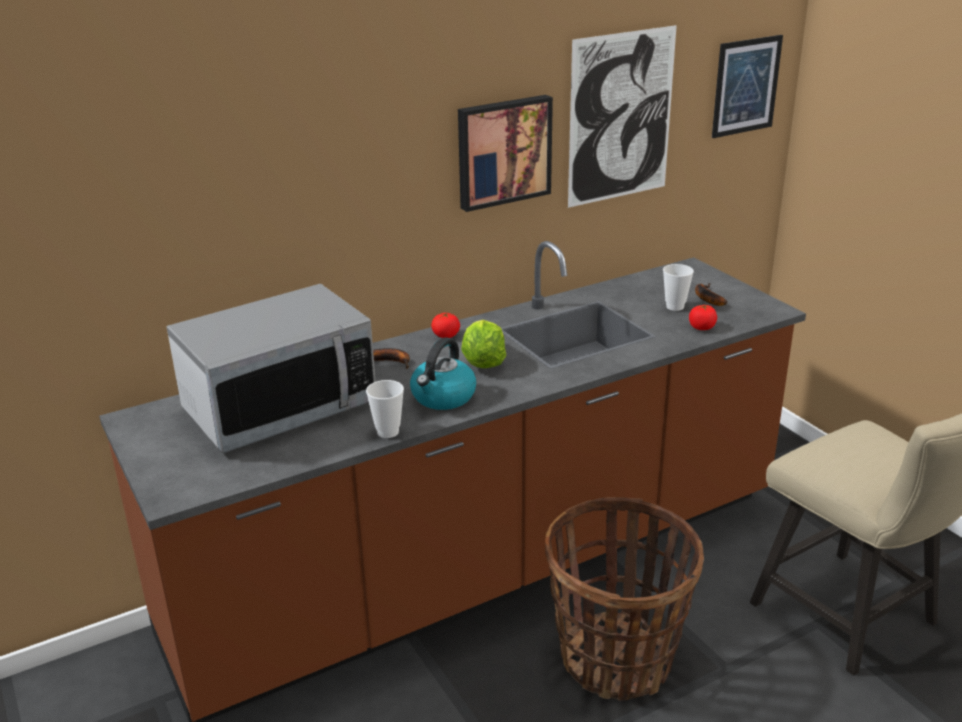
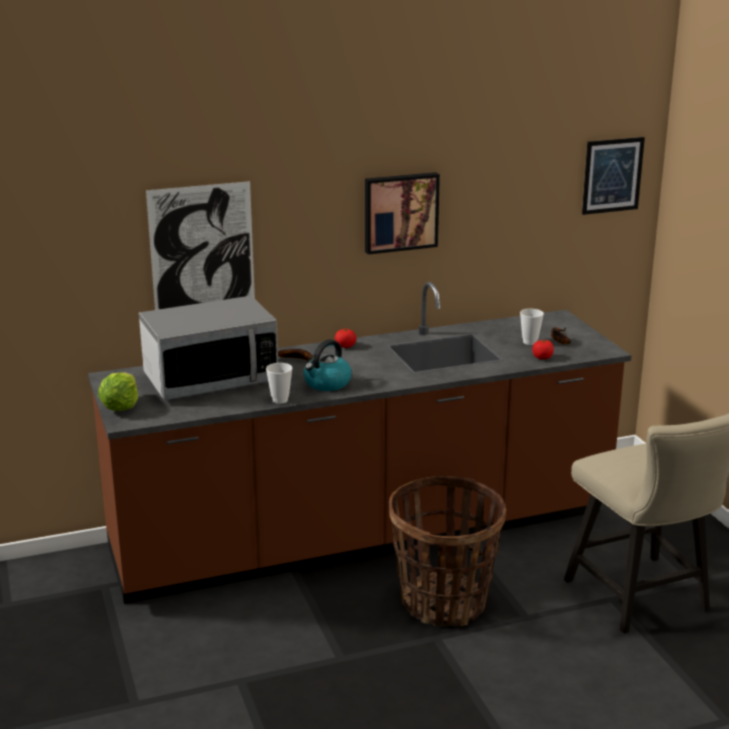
camera: 10 degrees right, 5 degrees down
lettuce [461,320,506,368] -> lettuce moved to [98,373,138,411]
picture [568,25,677,208] -> picture moved to [146,181,255,310]

